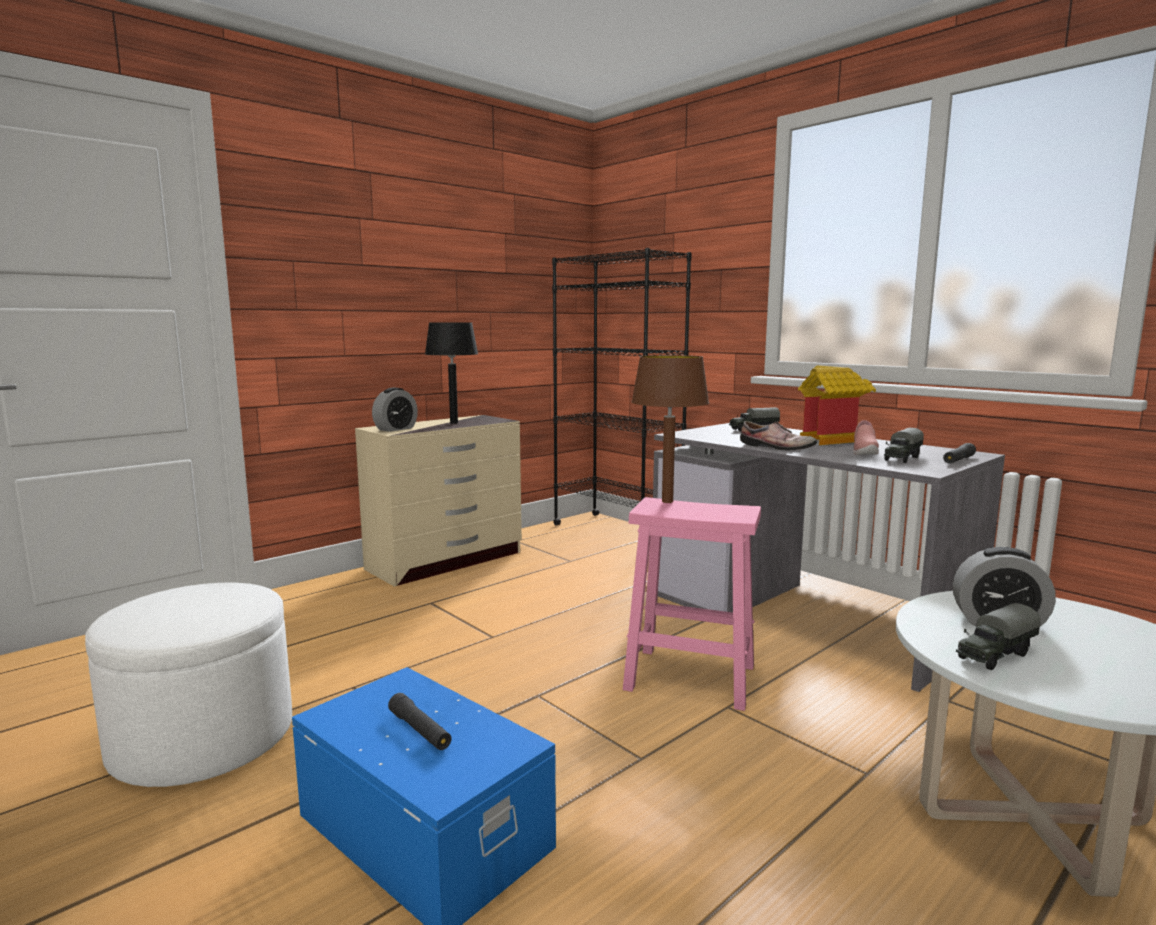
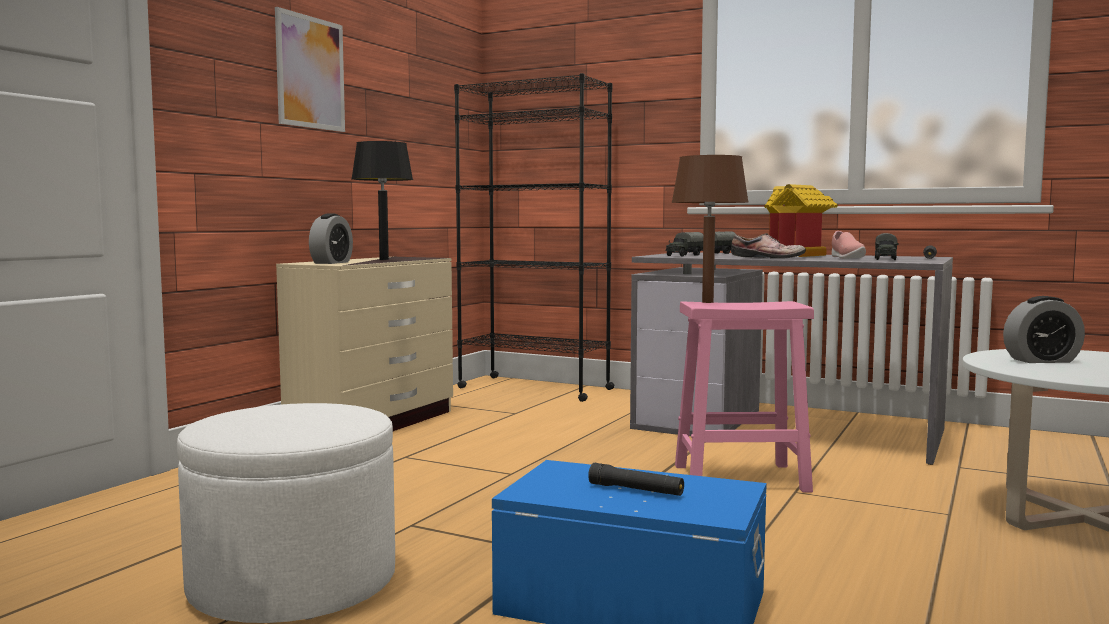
camera: 20 degrees left, 5 degrees down
toy truck [956,603,1041,670] -> toy truck moved to [665,232,703,256]
none -> picture [275,7,345,132]

